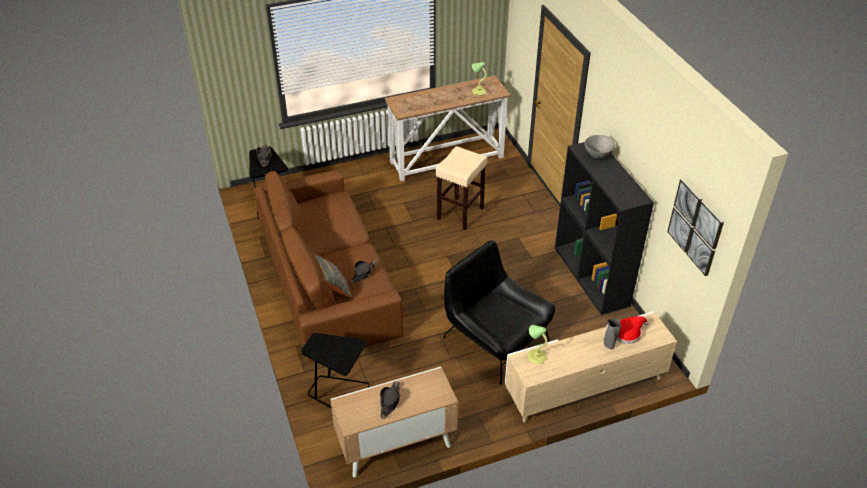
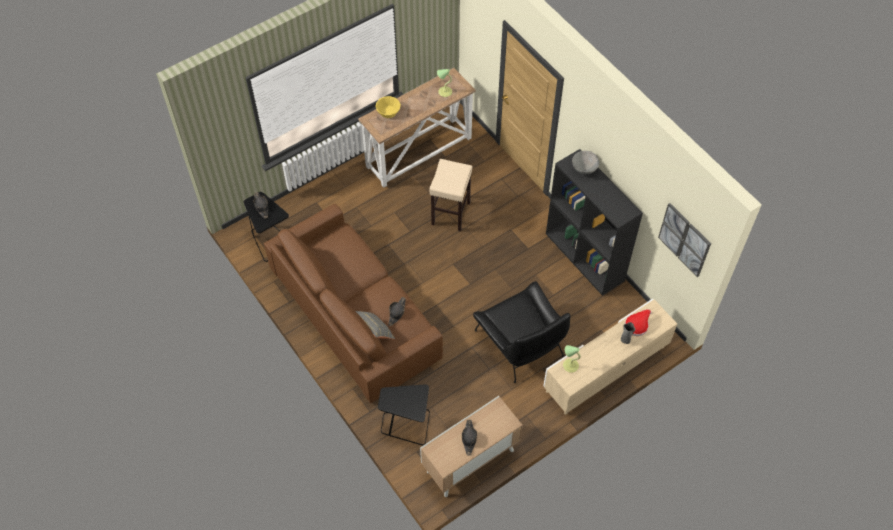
camera: 15 degrees left, 15 degrees up
black armchair [443,240,555,385] -> black armchair turned 150 degrees counterclockwise [473,281,571,383]
none -> yellow bowl [375,96,401,118]

